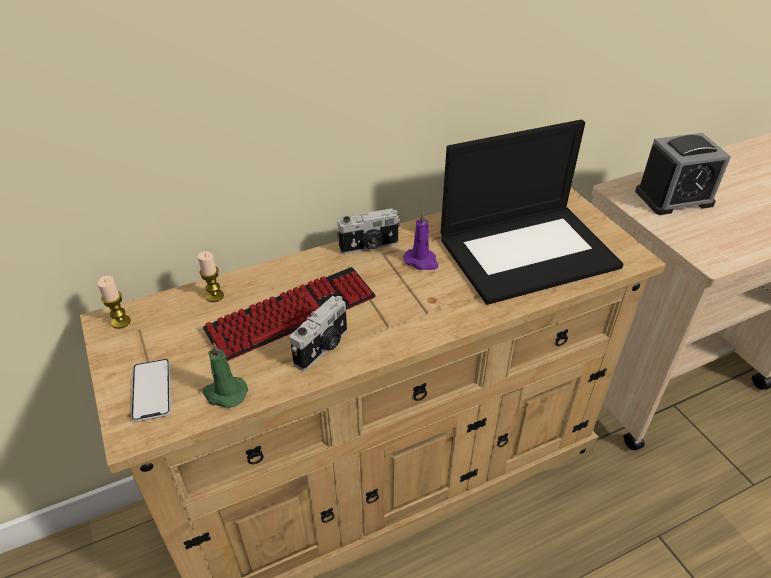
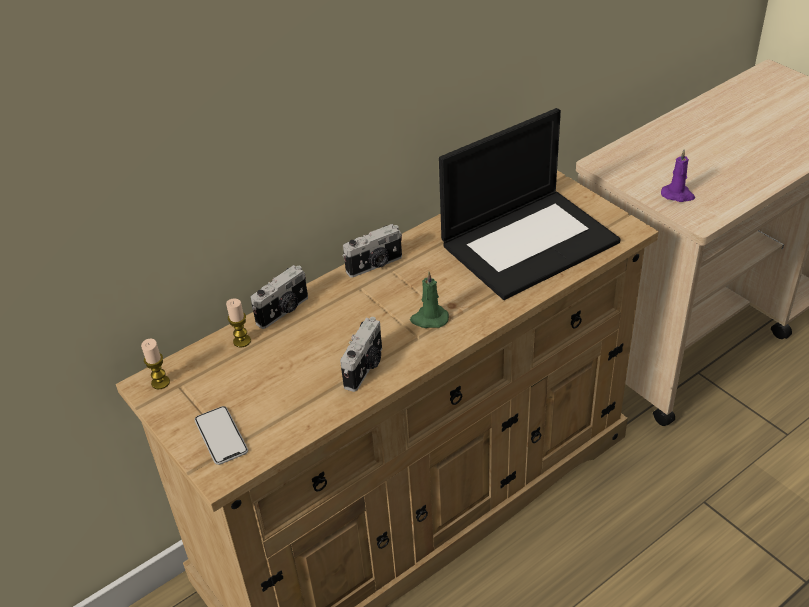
camera: 10 degrees left, 0 degrees up
keyboard [203,267,376,361] -> none
green candle [203,342,248,408] -> green candle moved to [410,271,449,328]
purple candle [404,212,438,270] -> purple candle moved to [661,149,695,202]
alarm clock [635,133,731,215] -> none
none -> camera [251,265,308,329]

